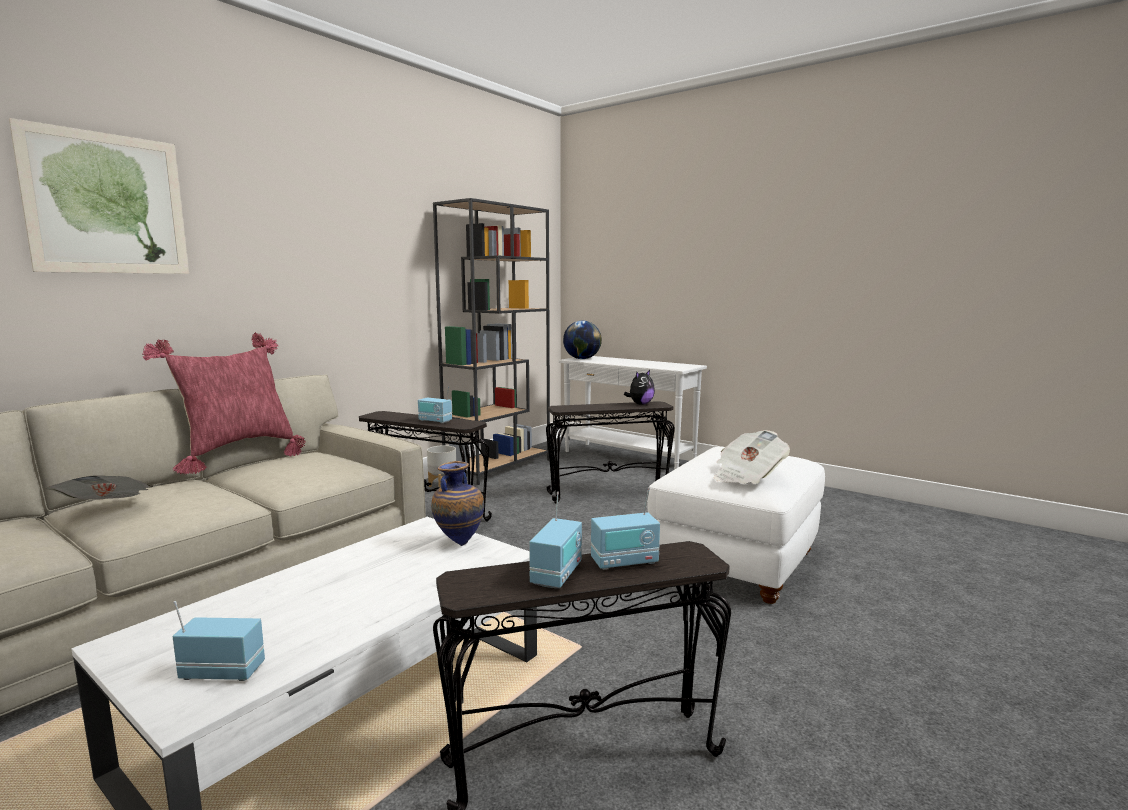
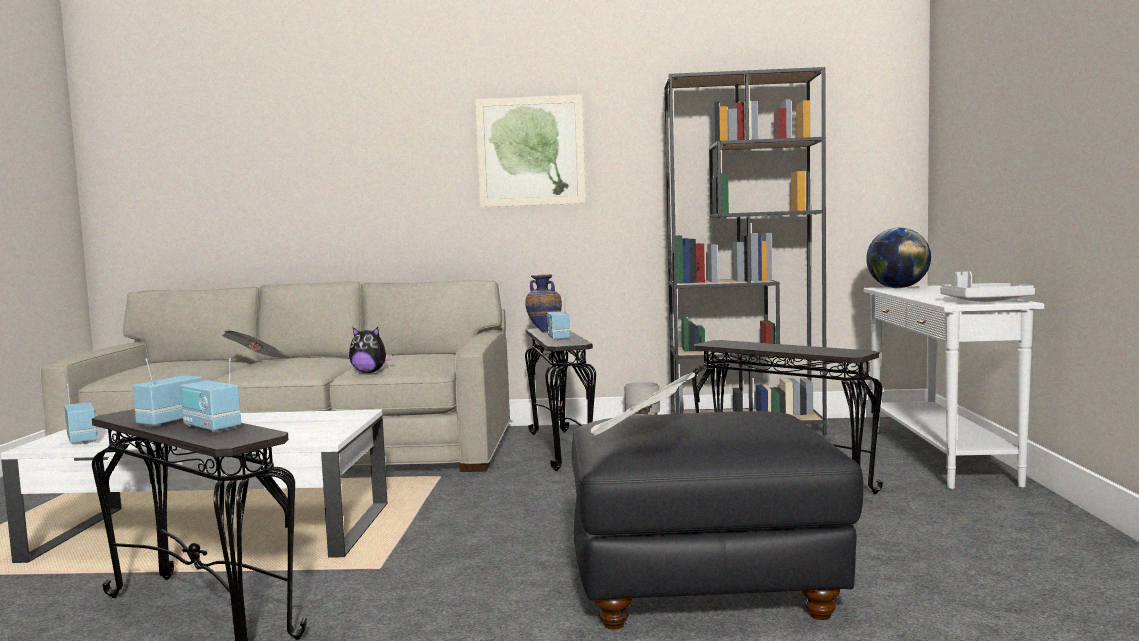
camera: 55 degrees right, 5 degrees down
picture [9,118,189,274] -> picture moved to [475,95,586,207]
red pillow [142,333,306,475] -> none
vase [431,461,484,546] -> vase moved to [526,274,562,333]
radio [529,492,582,588] -> radio turned 135 degrees clockwise [133,358,202,427]
plush toy [624,370,655,405] -> plush toy moved to [349,327,392,373]
white ottoman [647,447,825,604] -> black ottoman [572,411,864,630]
none -> grey tray [940,271,1035,302]

